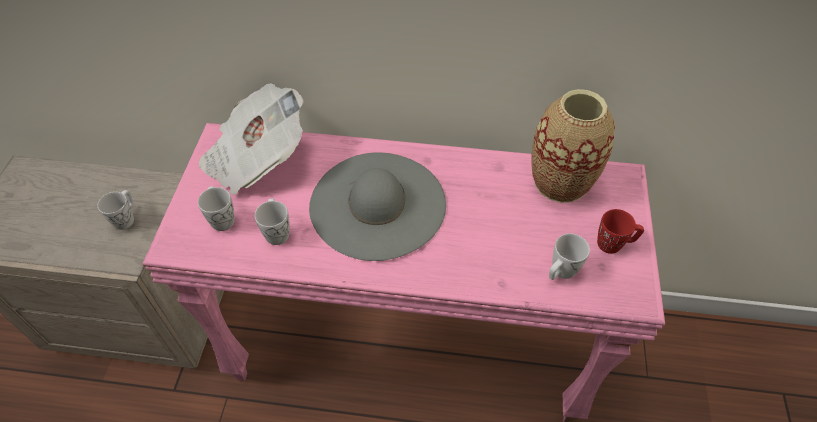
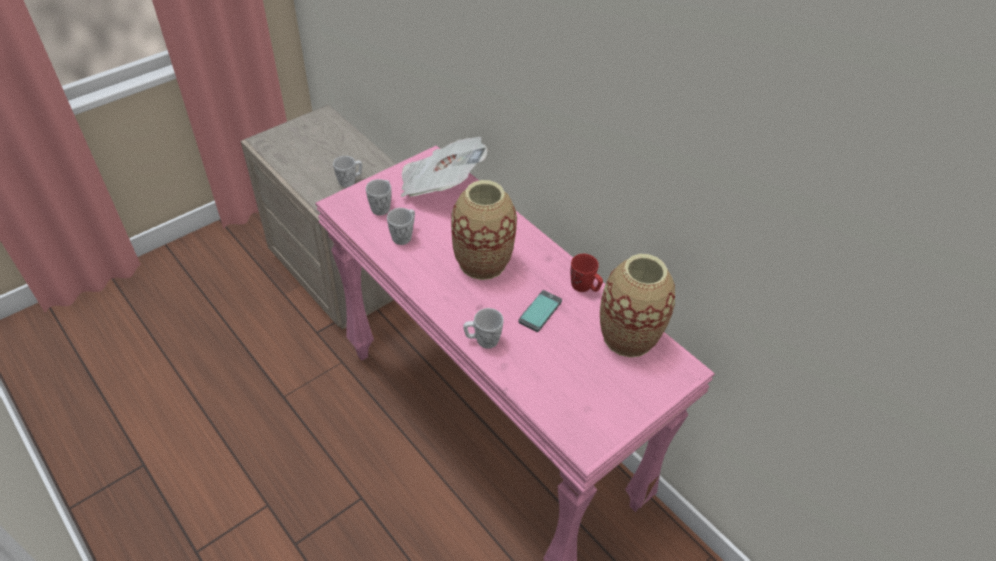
camera: 40 degrees right, 5 degrees down
grey hat [309,152,446,261] -> vase [451,180,517,280]
white mug [549,233,590,280] -> white mug moved to [463,308,504,349]
red mug [597,209,644,254] -> red mug moved to [570,254,603,292]
none -> phone [518,290,562,332]

